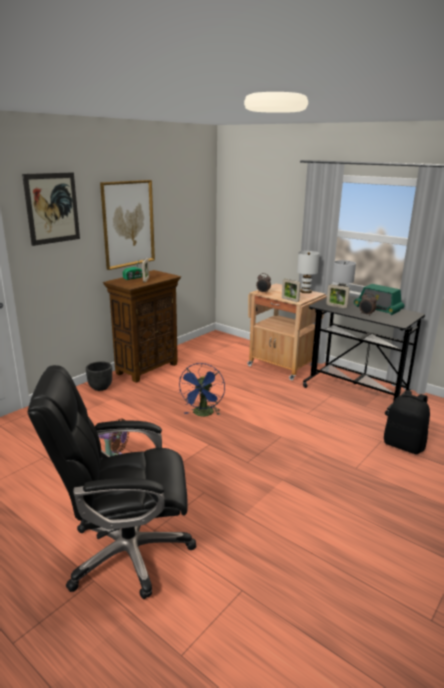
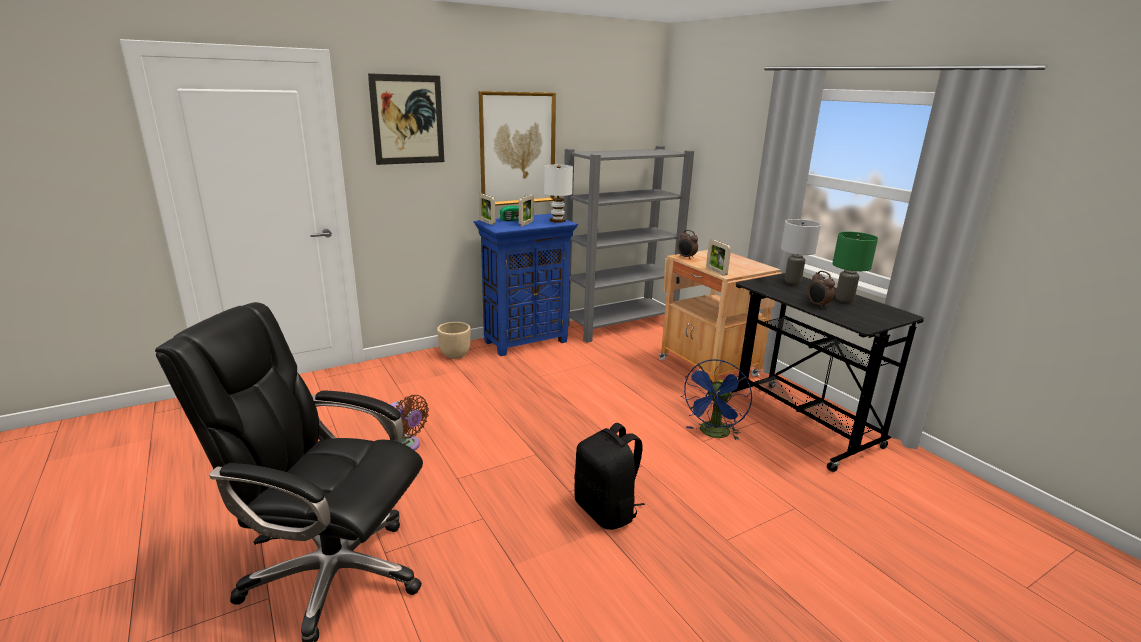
camera: 20 degrees right, 0 degrees up
black planter [86,361,112,391] -> beige planter [437,322,471,359]
brown cabinet [103,270,181,383] -> blue cabinet [474,214,578,356]
blue fan [178,363,225,416] -> blue fan moved to [681,359,752,440]
white table lamp [297,251,320,293] -> white table lamp moved to [544,164,573,223]
picture frame [326,284,350,308] -> picture frame moved to [479,194,495,225]
radio [354,284,405,315] -> green table lamp [832,232,878,303]
black backpack [384,390,430,454] -> black backpack moved to [574,423,645,530]
none -> grey bookcase [563,145,694,343]

